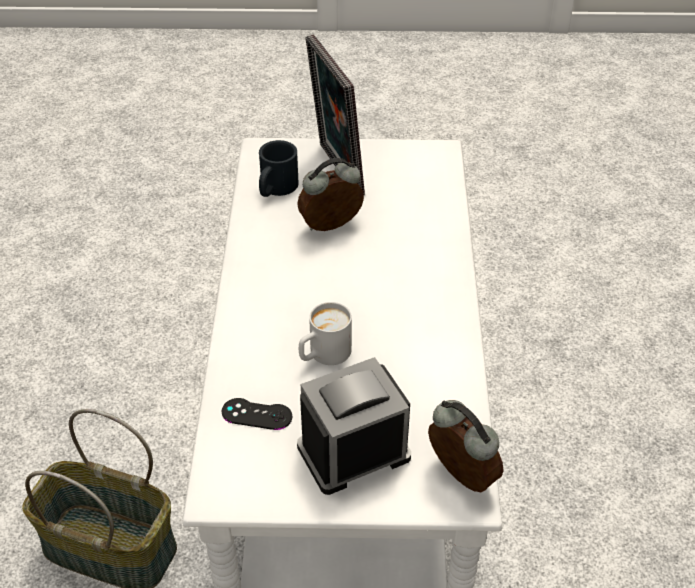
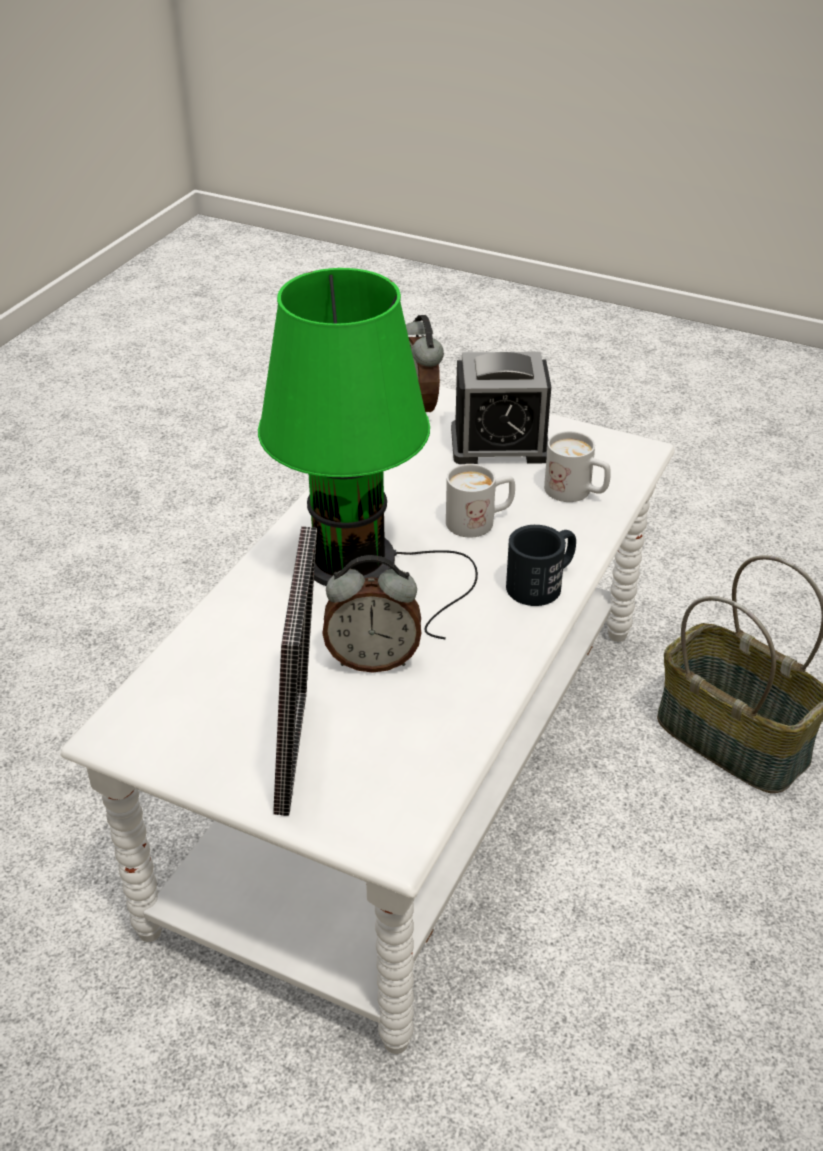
camera: 155 degrees left, 5 degrees down
black game controller [222,398,292,430] -> white mug [544,431,611,502]
black mug [259,140,299,197] -> black mug moved to [506,525,576,606]
none -> green table lamp [258,268,478,639]

